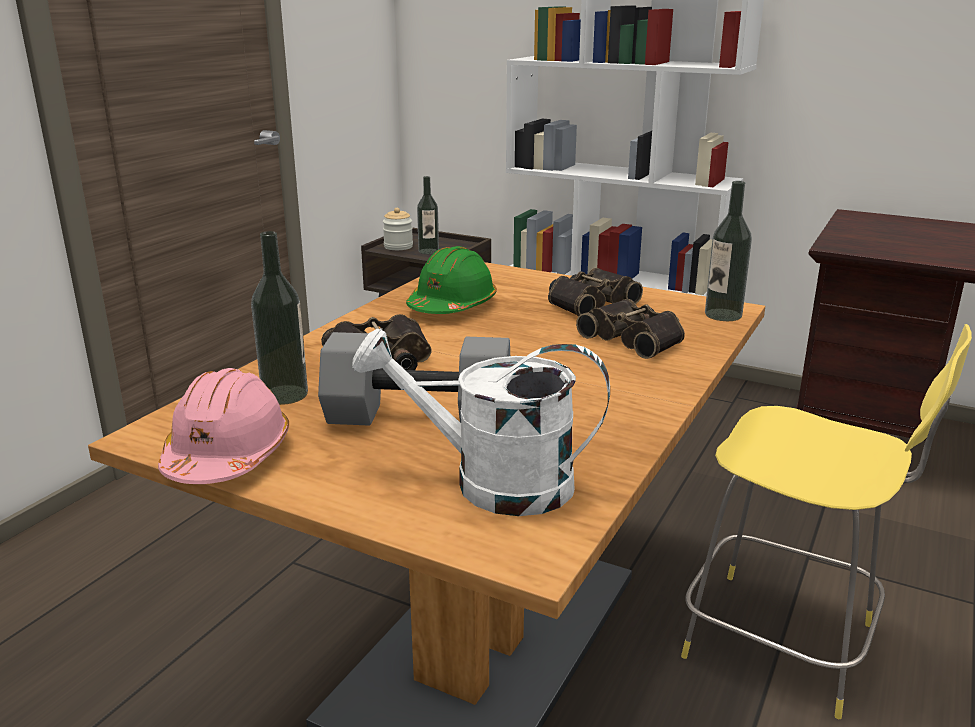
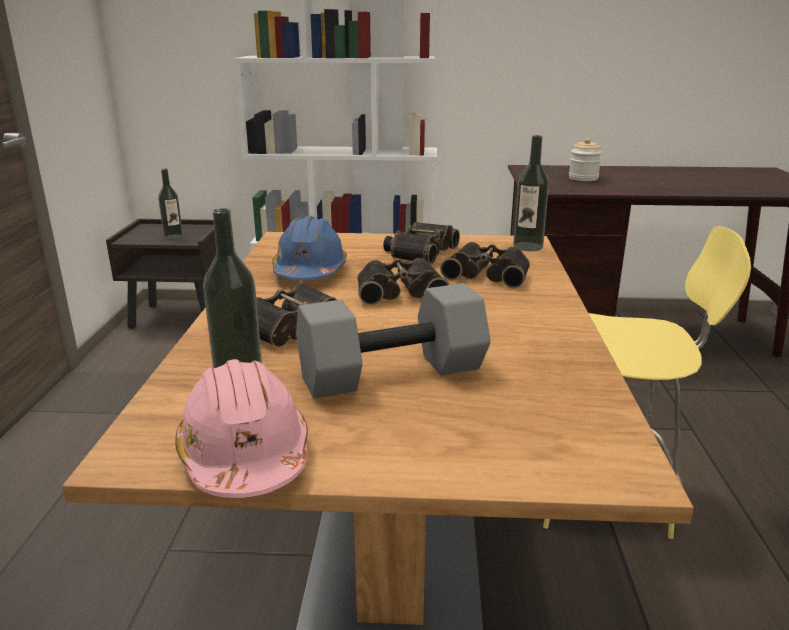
camera: 25 degrees left, 0 degrees up
white watering can [352,328,610,516] -> none
jar [383,208,413,250] -> jar moved to [569,138,602,181]
green hard hat [406,246,497,314] -> blue hard hat [272,216,347,280]
none -> binoculars [358,258,450,305]

